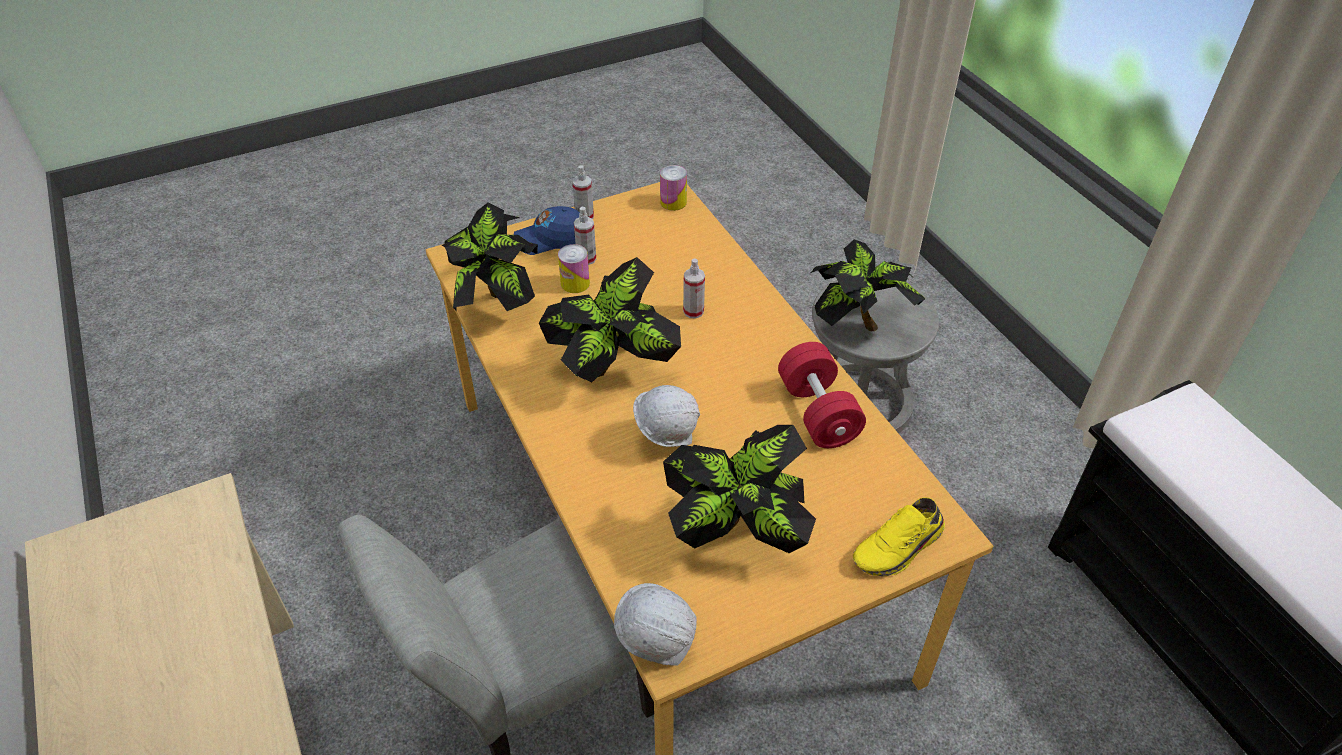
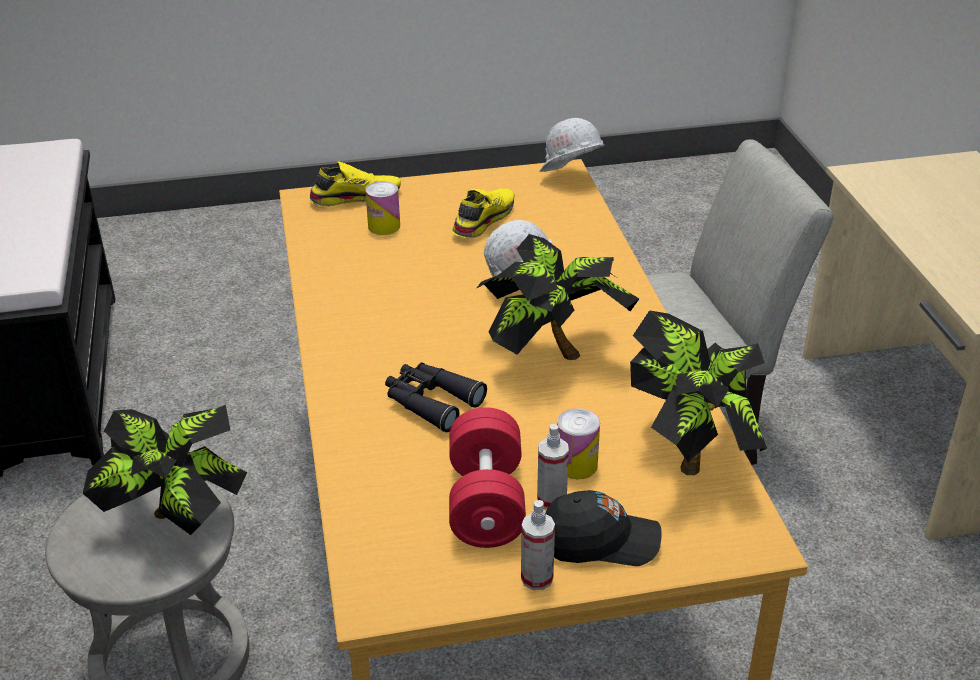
camera: 165 degrees left, 10 degrees down
blue cap [514,206,580,255] -> black cap [545,490,662,566]
can [660,165,687,211] -> can moved to [365,181,400,235]
potted plant [663,425,816,553] -> yellow shoe [452,188,515,238]
spray bottle [683,258,705,318] -> black binoculars [385,362,487,432]
red dumbbell [778,342,866,448] -> red dumbbell moved to [449,407,526,548]

